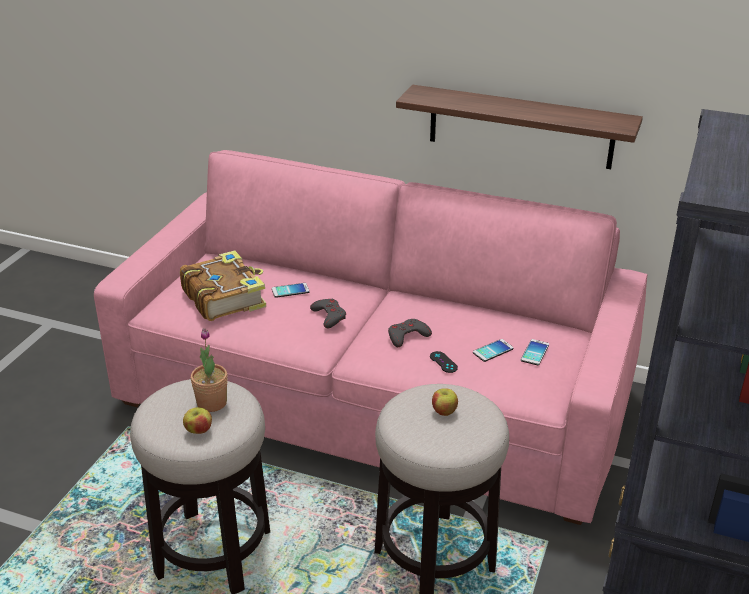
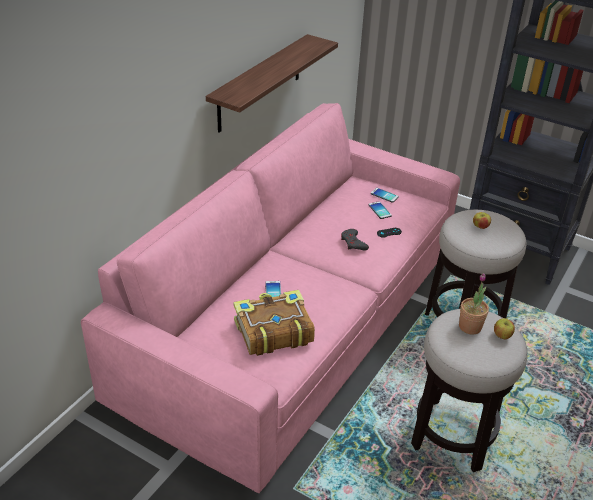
camera: 80 degrees left, 5 degrees up
grey game controller [310,299,346,328] -> none

